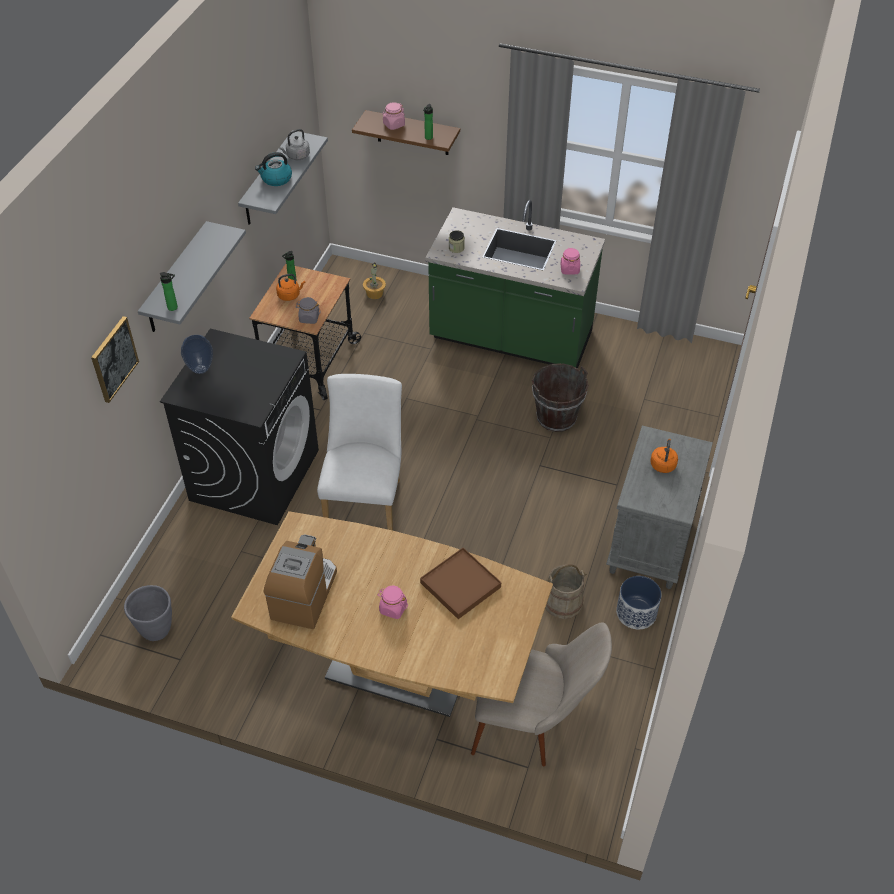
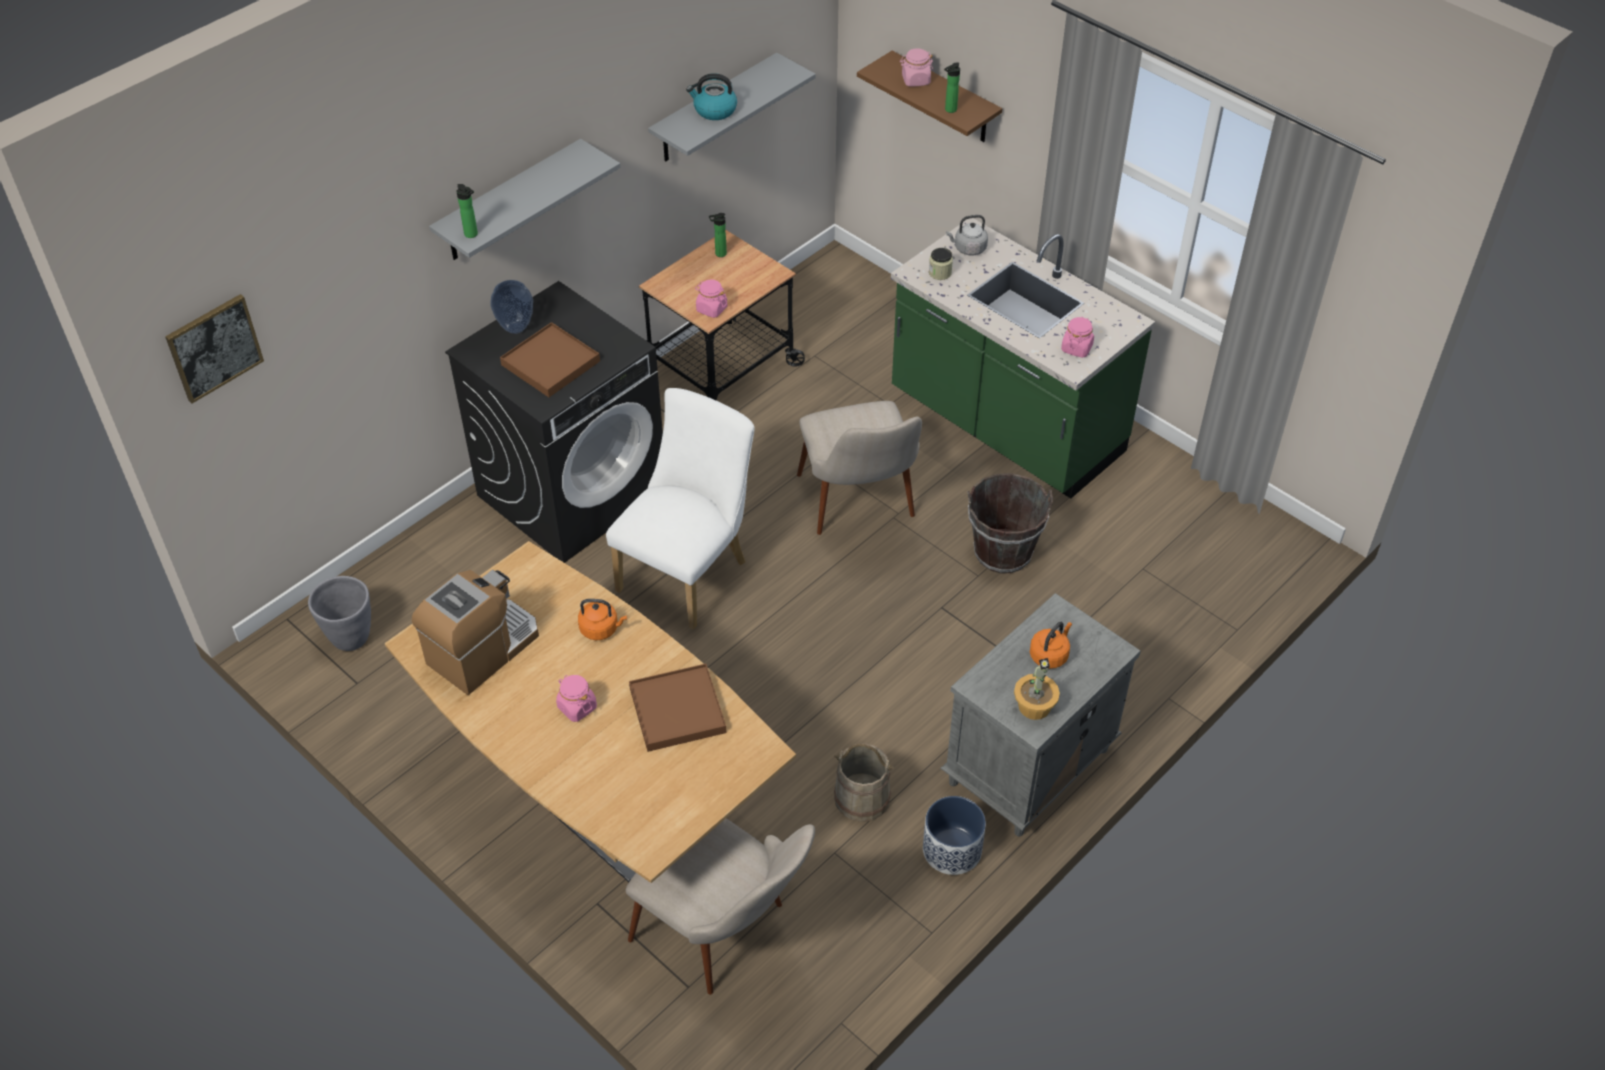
camera: 25 degrees right, 0 degrees up
picture [91,316,139,403] -> picture moved to [165,294,264,403]
orange kettle [276,274,305,301] -> orange kettle moved to [578,599,627,640]
grey kettle [279,129,310,160] -> grey kettle moved to [946,215,988,255]
grey jar [296,297,321,324] -> pink jar [695,280,727,318]
potted plant [363,263,386,299] -> potted plant moved to [1014,658,1060,720]
none -> brown tray [500,322,600,397]
none -> beige chair [797,401,922,535]

